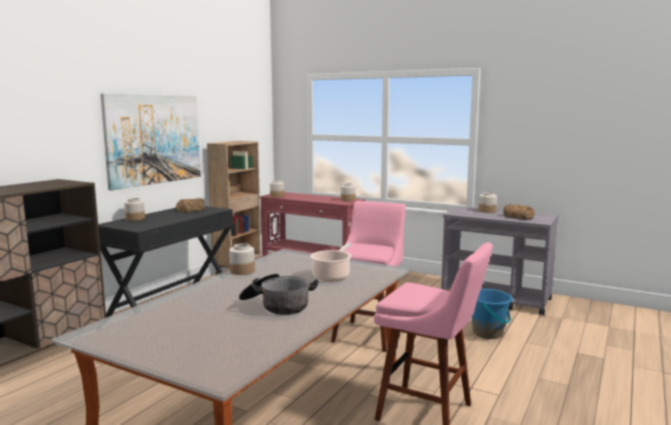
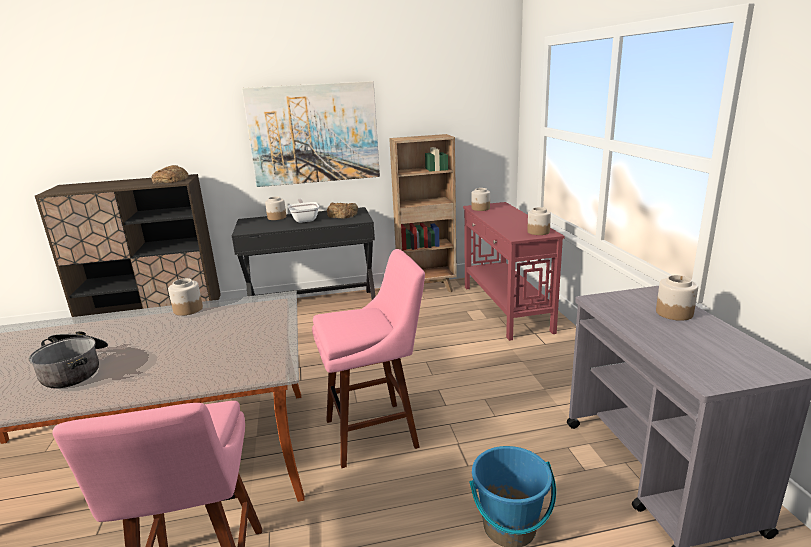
camera: 50 degrees right, 10 degrees up
cooking pot [310,243,351,281] -> none
bread [503,204,535,220] -> bread moved to [151,165,188,184]
none -> frying pan [288,198,319,223]

